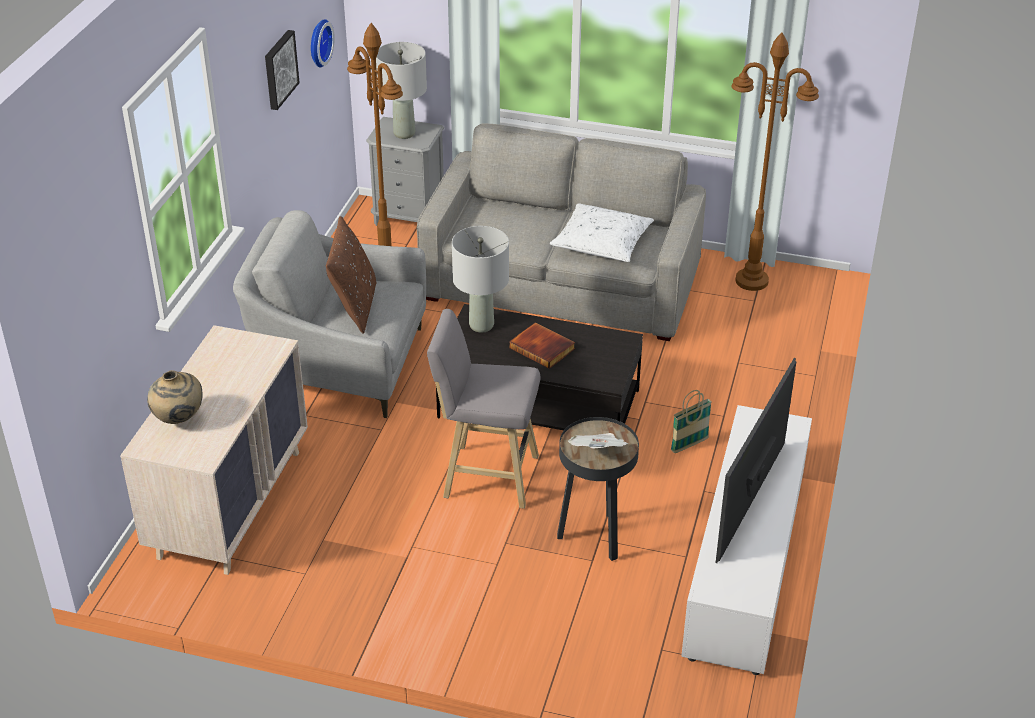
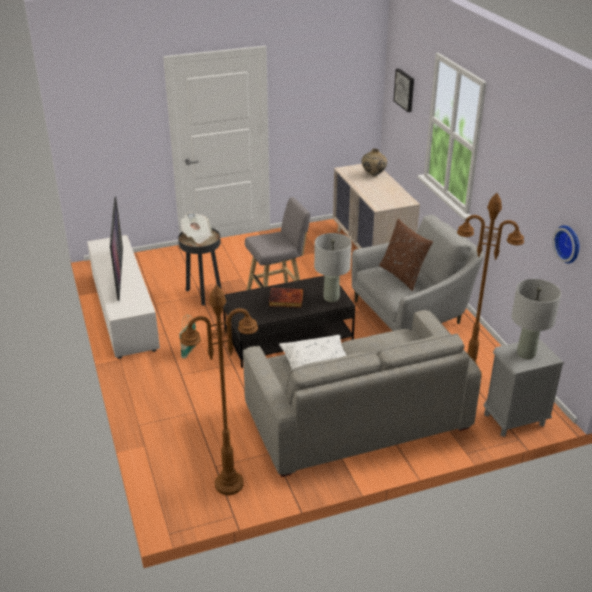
camera: 145 degrees right, 5 degrees down
picture [265,30,300,110] -> picture moved to [393,69,414,112]

